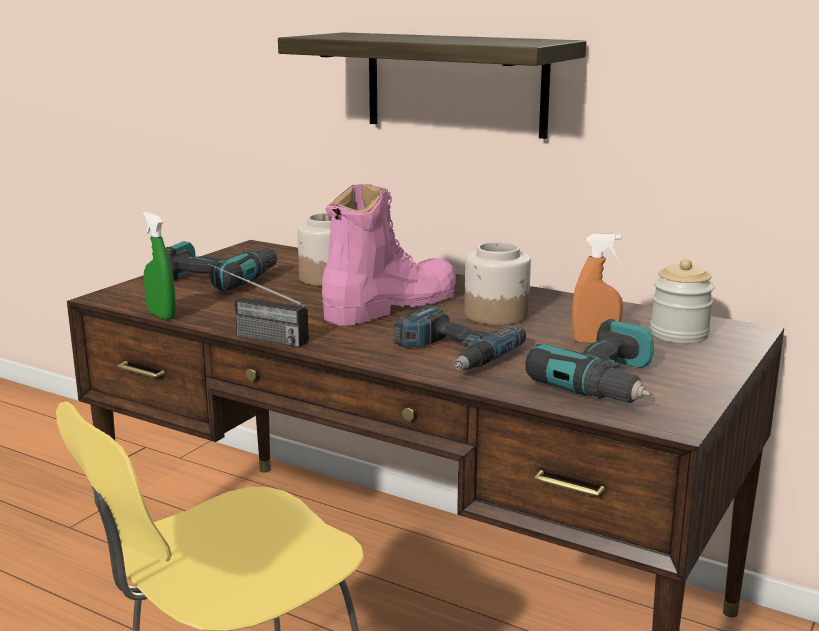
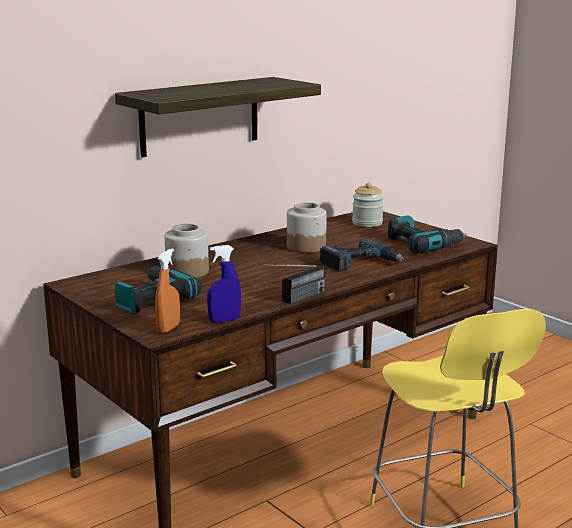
camera: 70 degrees left, 0 degrees up
green spray bottle [143,212,176,320] -> blue spray bottle [207,245,241,323]
pink boot [322,184,456,326] -> none
orange spray bottle [572,234,623,343] -> orange spray bottle moved to [155,248,180,333]

